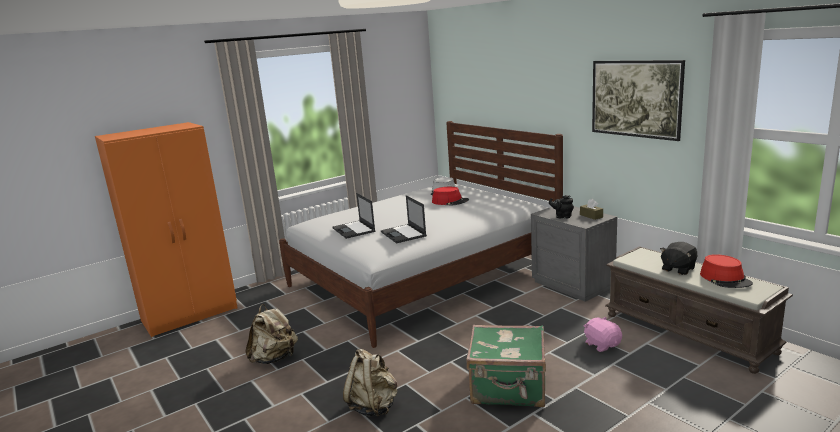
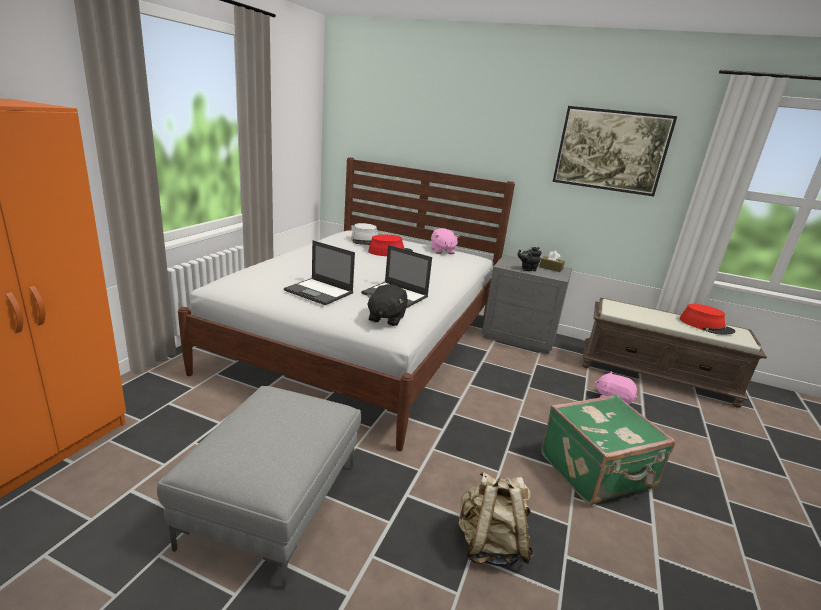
camera: 35 degrees left, 5 degrees up
beige backpack [245,304,298,364] -> grey ottoman [157,386,361,589]
black plush toy [660,242,697,275] -> black plush toy moved to [366,284,408,326]
none -> pink plush toy [431,228,460,254]

